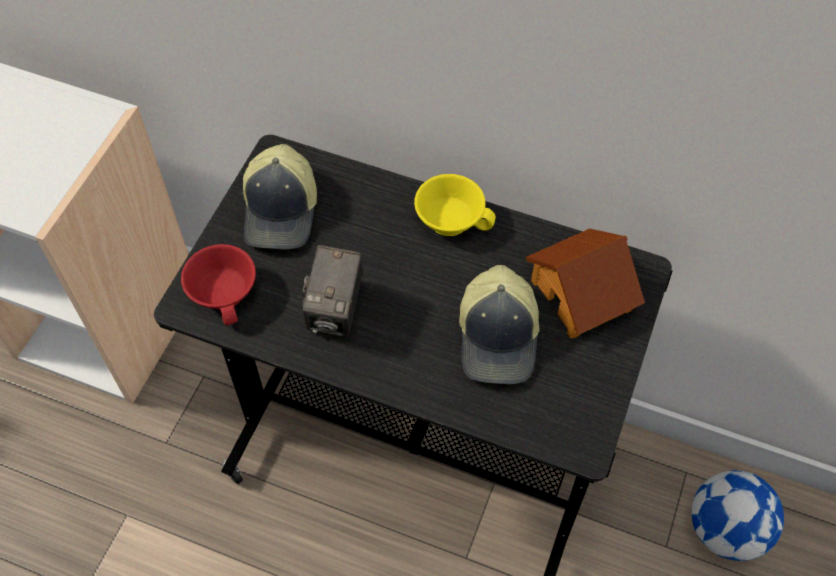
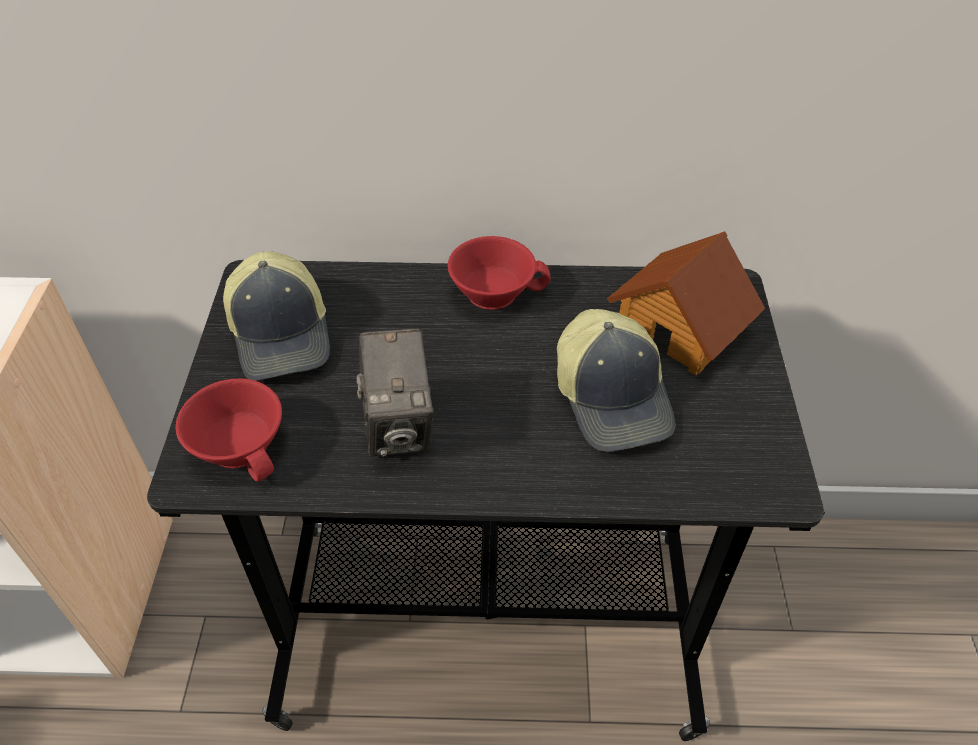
camera: 20 degrees left, 10 degrees down
yellow cup [414,174,496,236] -> red cup [448,236,550,310]
football [691,470,784,561] -> none

